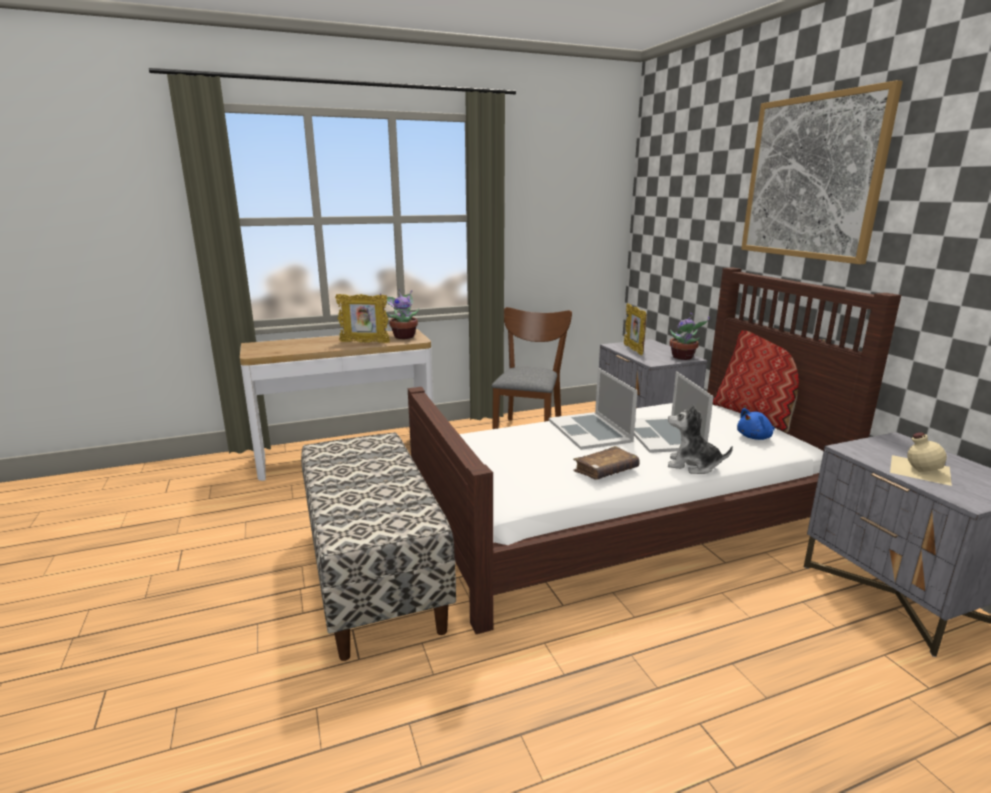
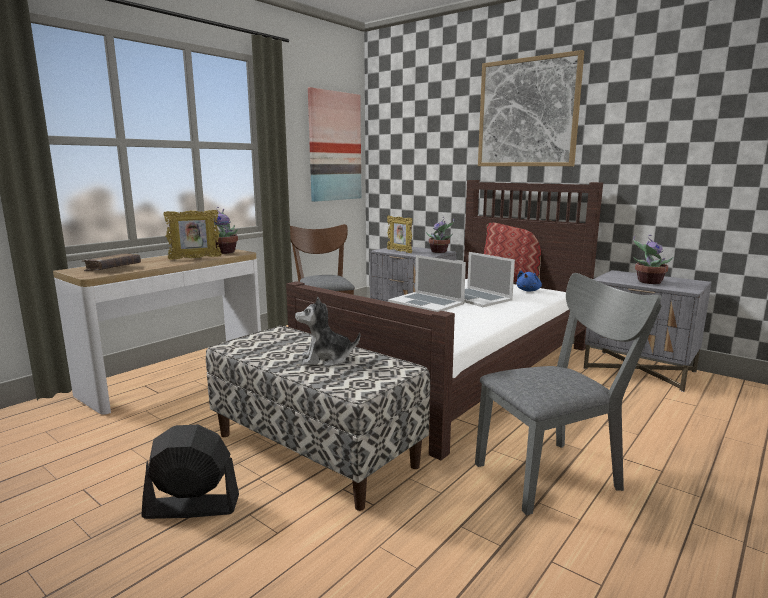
camera: 30 degrees left, 5 degrees down
brown book [573,446,640,480] -> brown book moved to [82,253,141,271]
plush toy [668,404,733,474] -> plush toy moved to [295,297,360,367]
beige bottle [890,433,952,486] -> potted plant [633,235,673,284]
none -> black fan [141,425,239,519]
none -> picture [308,87,361,202]
none -> grey chair [475,273,662,515]

